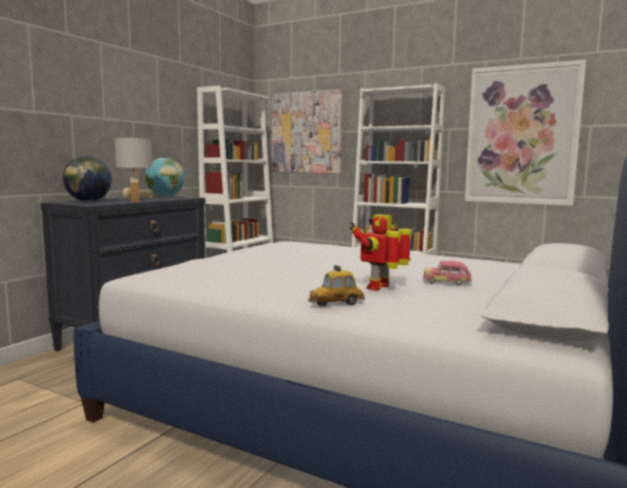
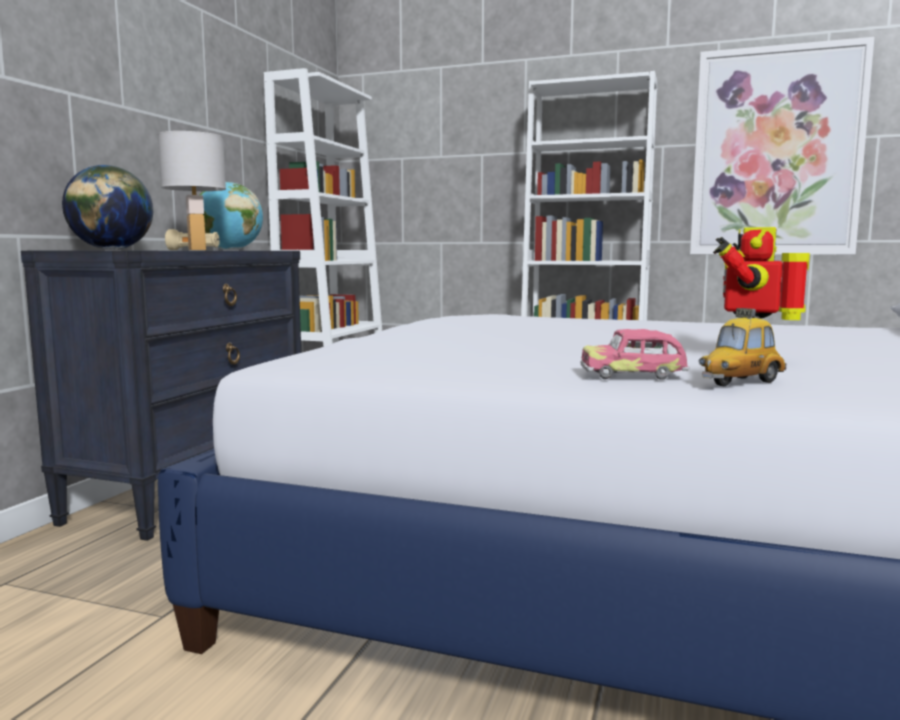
camera: 10 degrees left, 0 degrees up
picture [271,89,343,173] -> none
toy car [423,261,472,285] -> toy car moved to [580,329,690,380]

